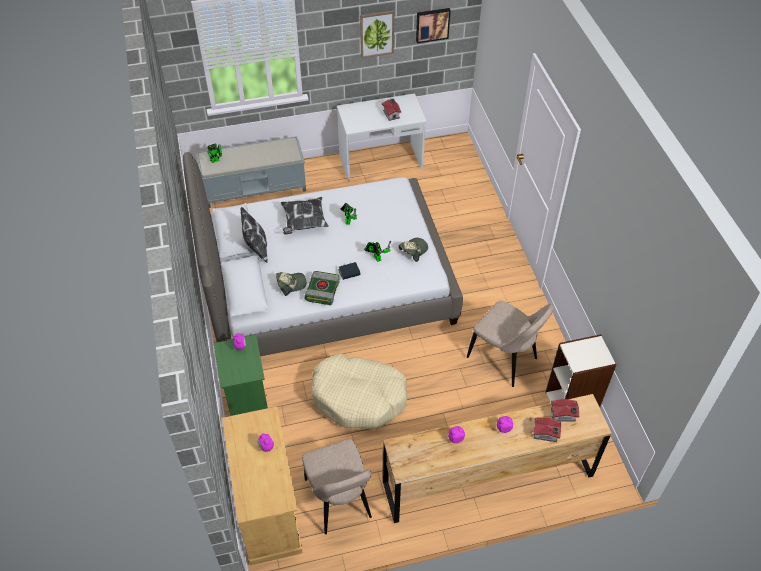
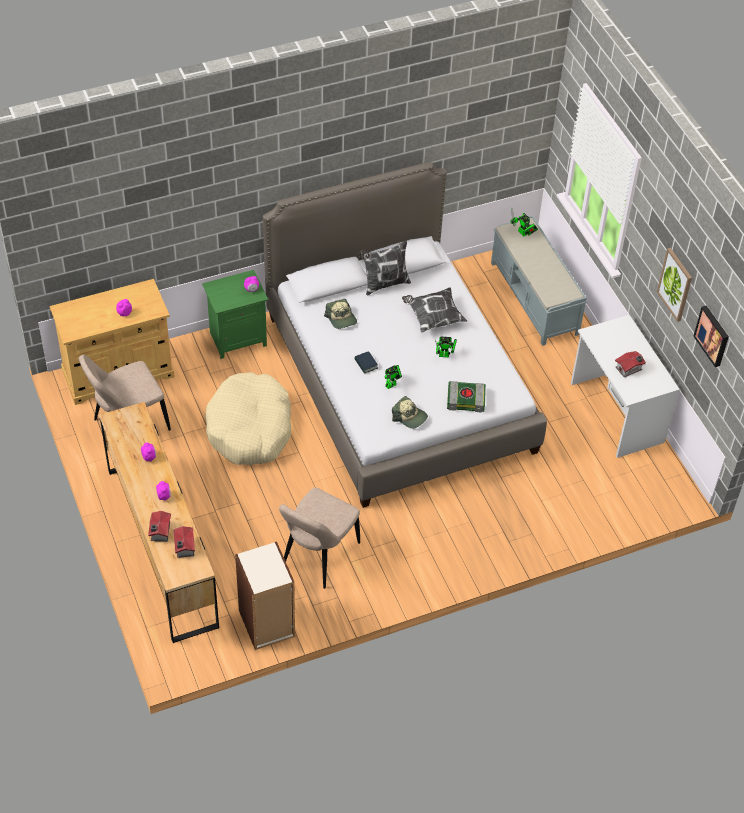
camera: 80 degrees right, 0 degrees up
book [304,271,340,305] -> book moved to [447,381,486,412]

